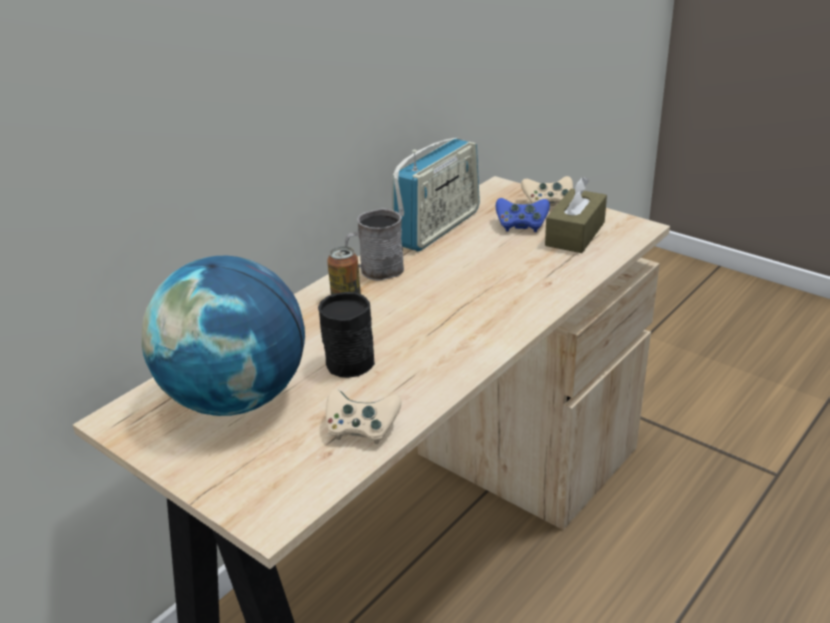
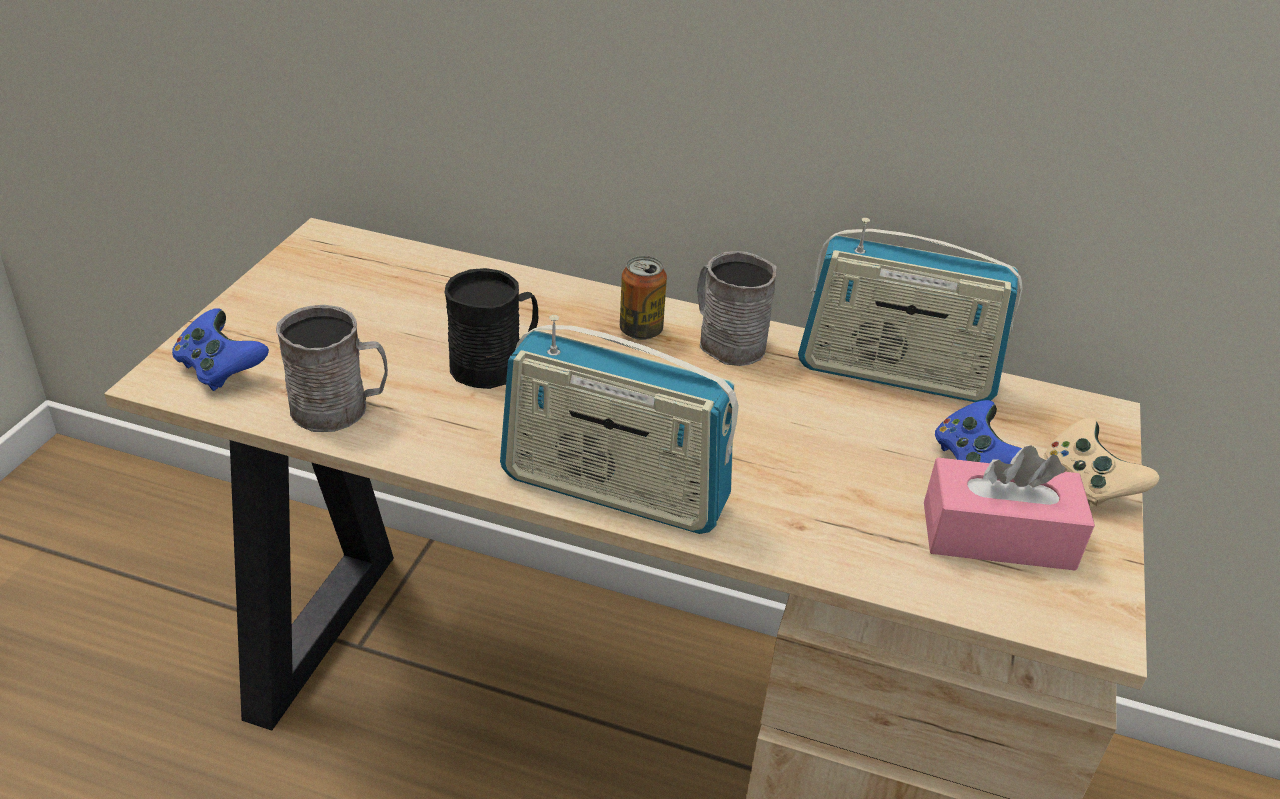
camera: 65 degrees right, 5 degrees up
globe [142,256,305,416] -> none
beige game controller [326,389,402,444] -> grey mug [276,305,388,432]
brown tissue box [545,177,607,253] -> pink tissue box [924,445,1095,571]
none -> blue game controller [172,308,269,391]
none -> radio [500,315,739,534]

